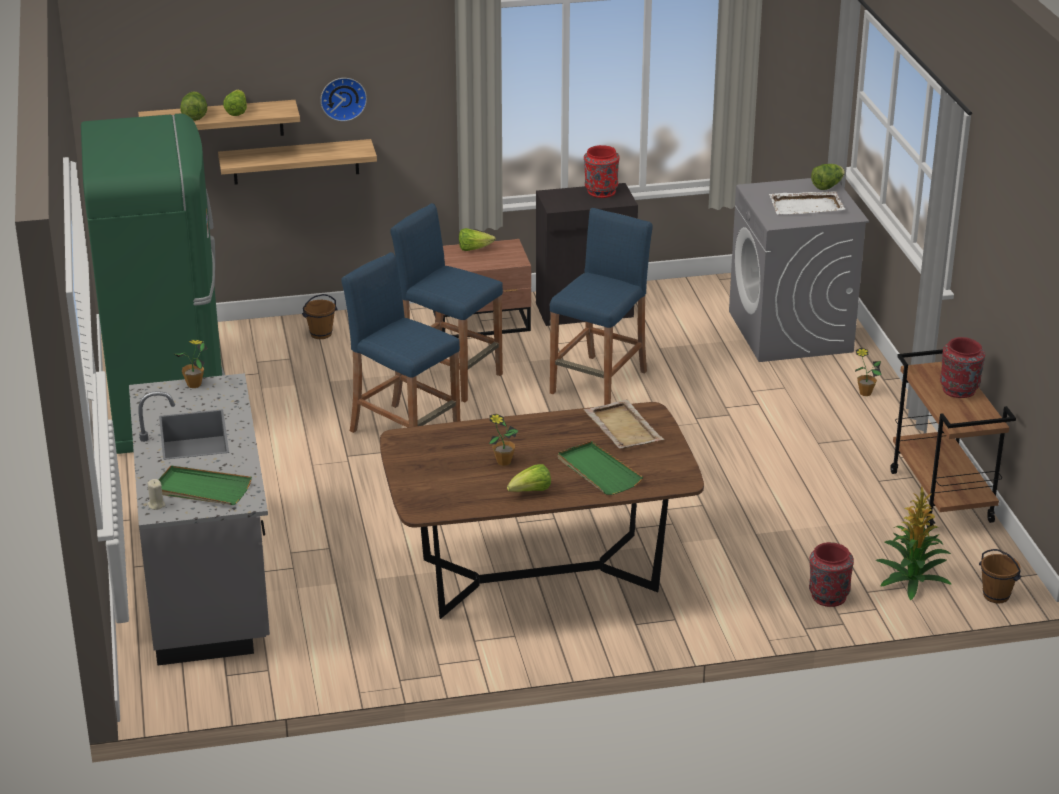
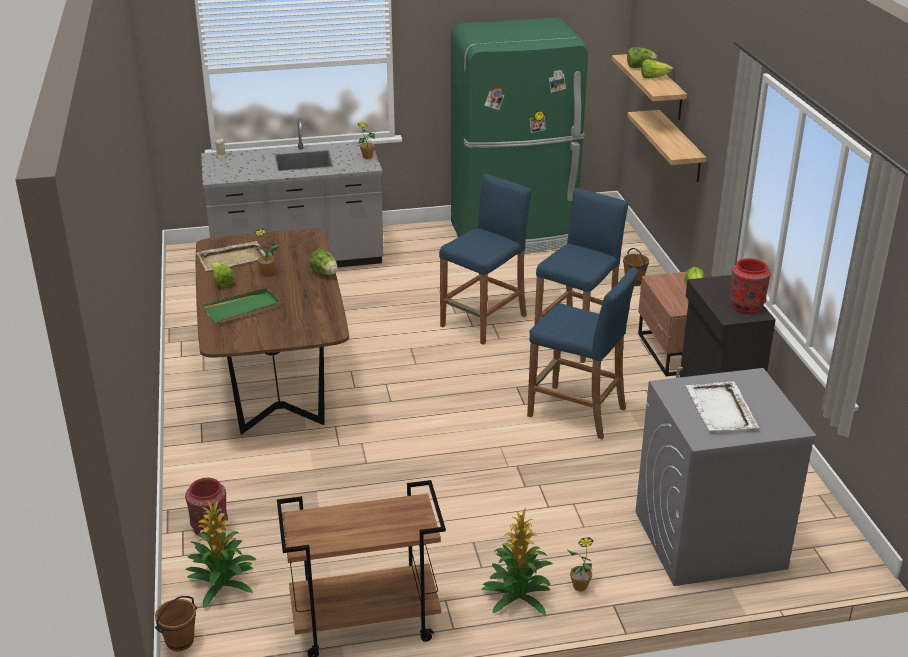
camera: 90 degrees right, 0 degrees up
green tray [158,466,252,505] -> none
wall clock [320,78,367,121] -> none
beige tray [584,400,664,449] -> beige tray moved to [196,241,266,271]
lettuce [811,164,845,190] -> lettuce moved to [309,248,338,275]
red vase [940,337,985,398] -> none
none -> potted plant [482,508,553,615]

